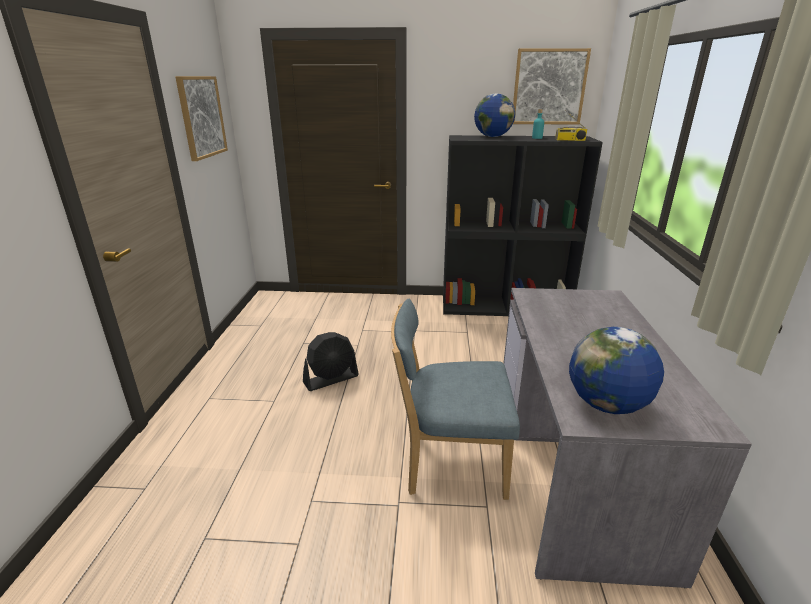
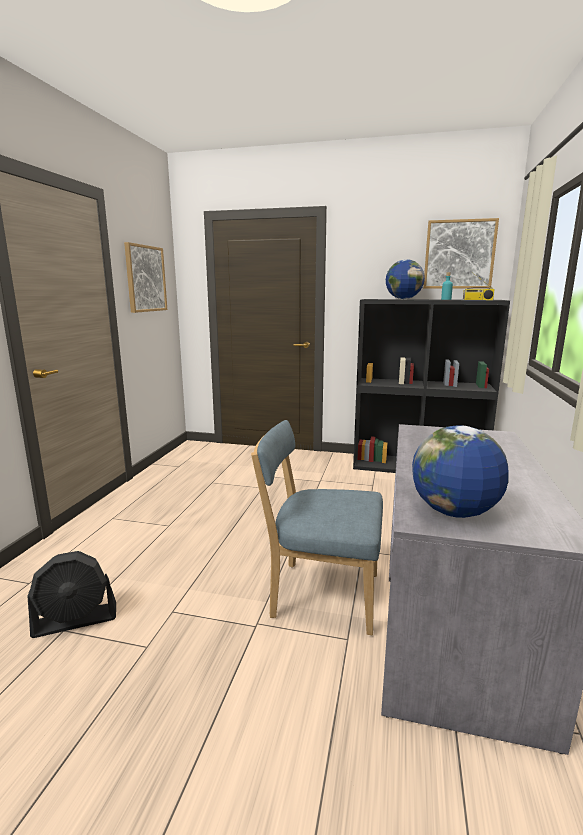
camera: 10 degrees right, 10 degrees down
black fan [303,332,359,391] -> black fan moved to [27,551,116,638]

